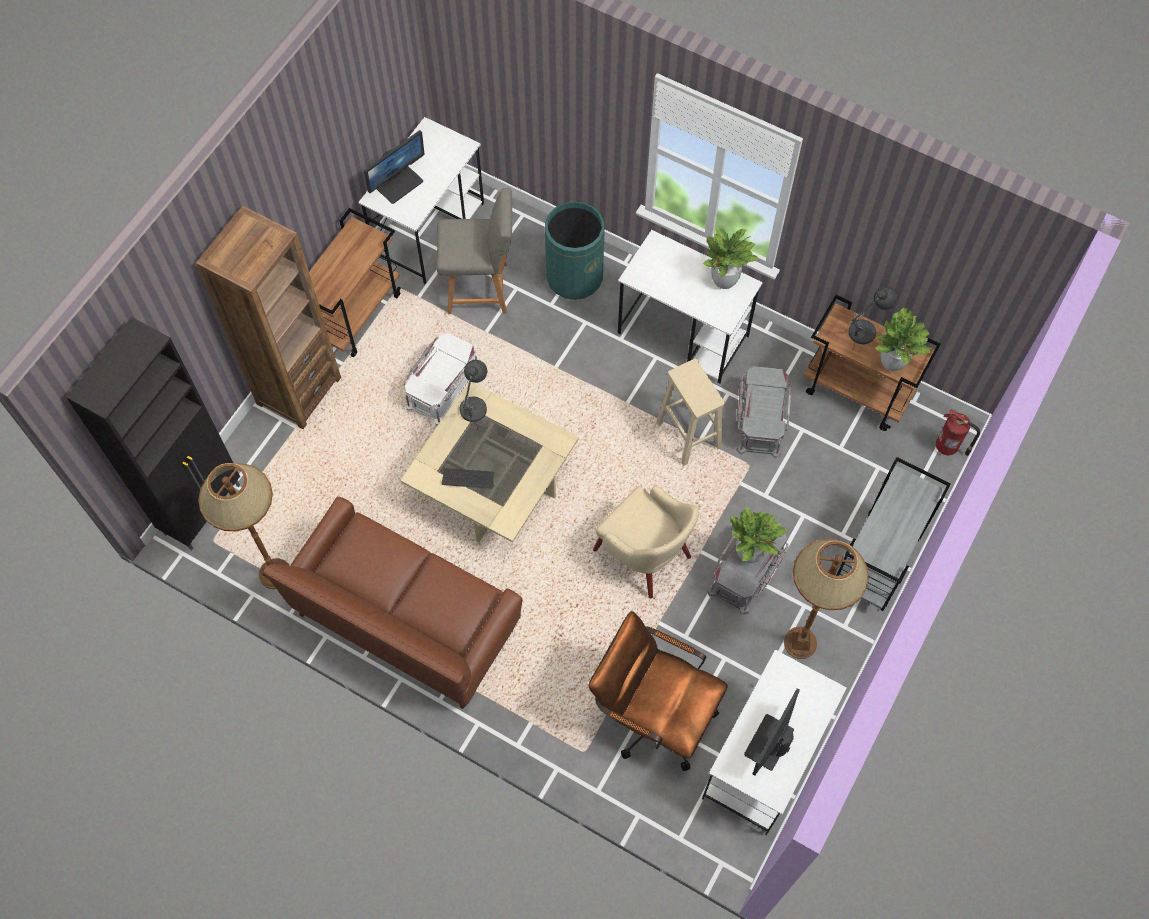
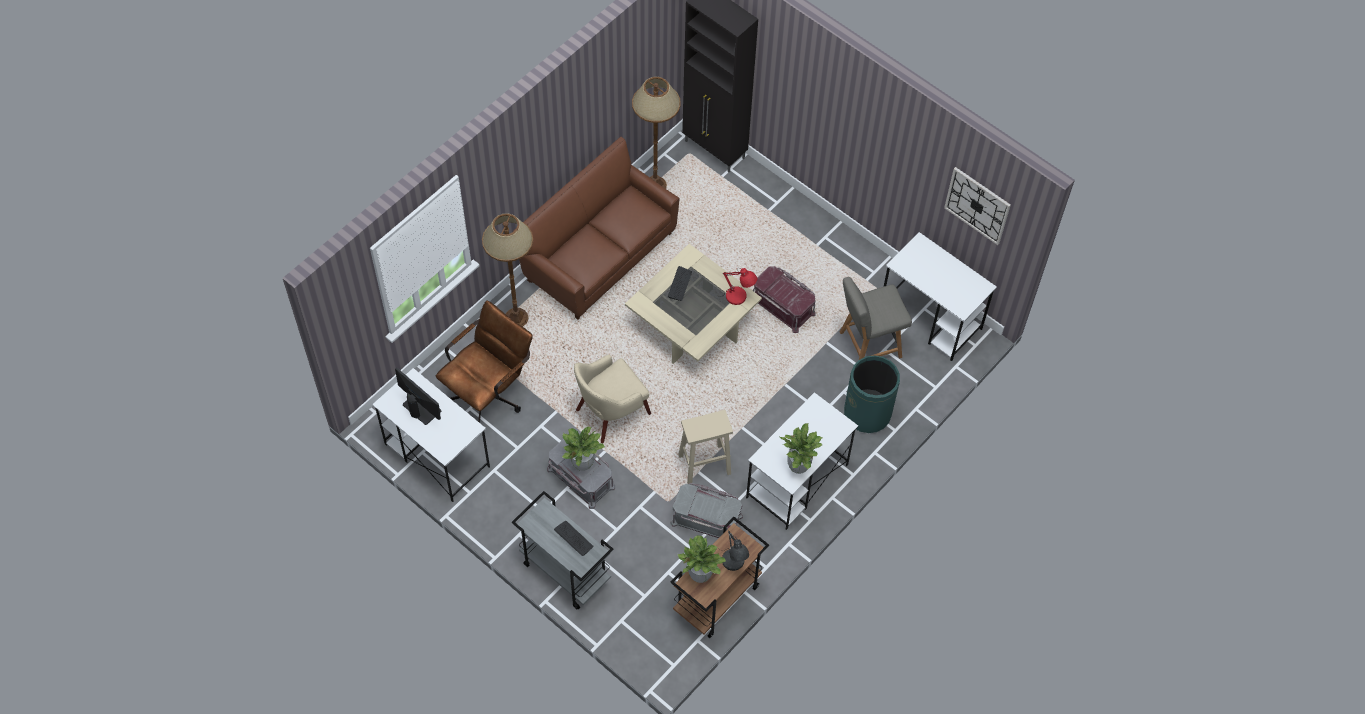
camera: 100 degrees right, 5 degrees down
brown bookcase [196,206,341,429] -> none
brown cart [309,208,401,357] -> none
monitor [364,130,424,204] -> none
white storage box [404,333,477,426] -> red storage box [753,266,816,333]
grey chair [436,188,512,314] -> grey chair turned 60 degrees clockwise [840,277,912,360]
grey table lamp [460,360,487,430] -> red table lamp [719,268,757,305]
brown floor lamp [784,539,869,659] -> brown floor lamp moved to [482,213,533,327]
fire extinguisher [936,409,980,456] -> none
none -> keyboard [554,521,594,556]
none -> wall clock [944,167,1011,245]

